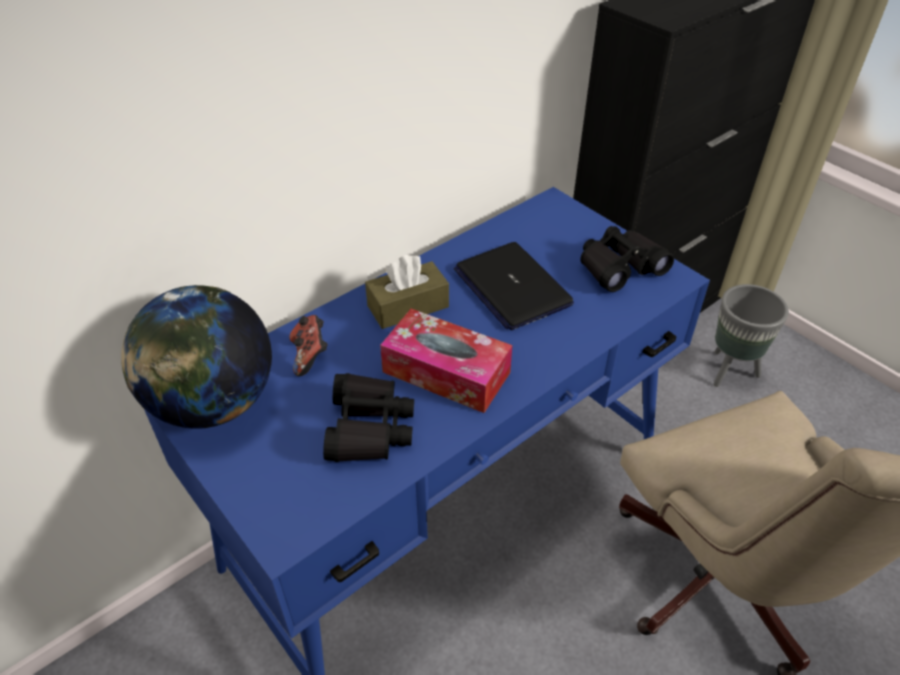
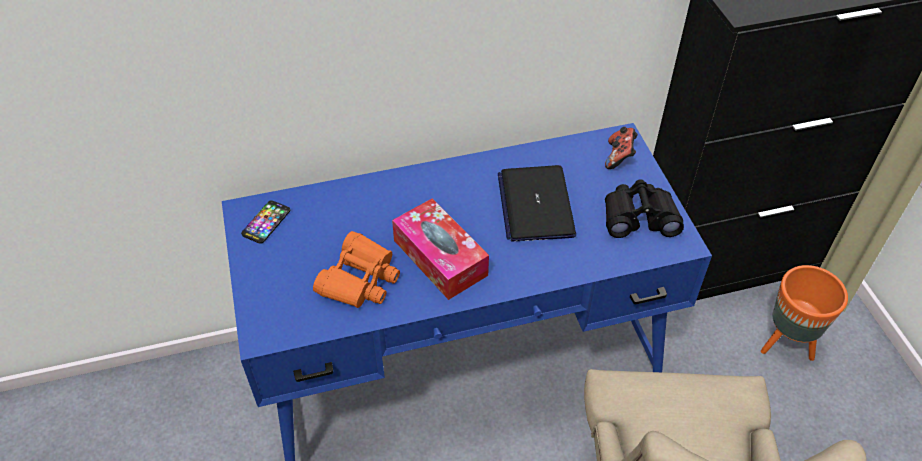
camera: 25 degrees right, 5 degrees up
globe [121,285,272,429] -> phone [241,200,290,244]
game controller [289,315,328,376] -> game controller moved to [605,127,638,169]
black binoculars [323,373,414,462] -> orange binoculars [313,231,400,308]
brown tissue box [365,255,449,329] -> none
grey planter [713,284,789,387] -> orange planter [761,265,848,361]

